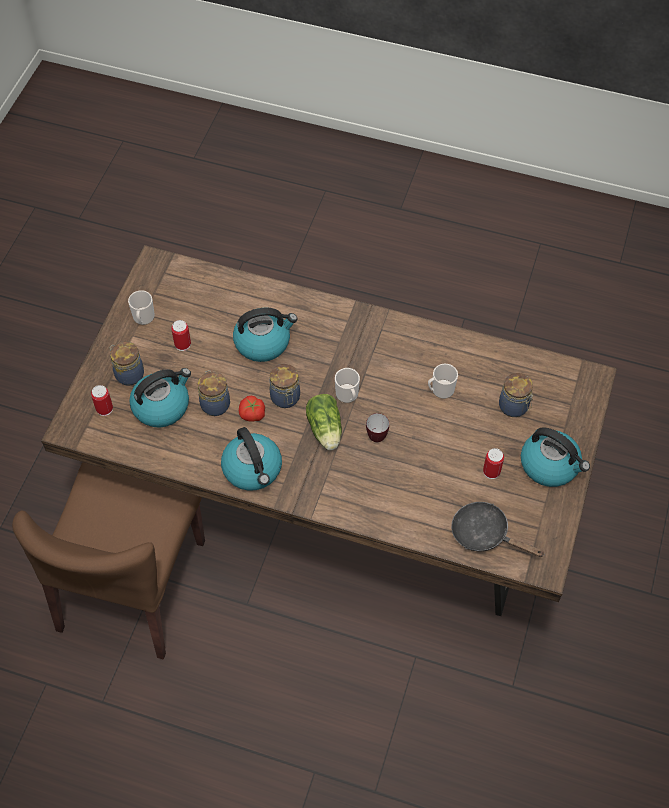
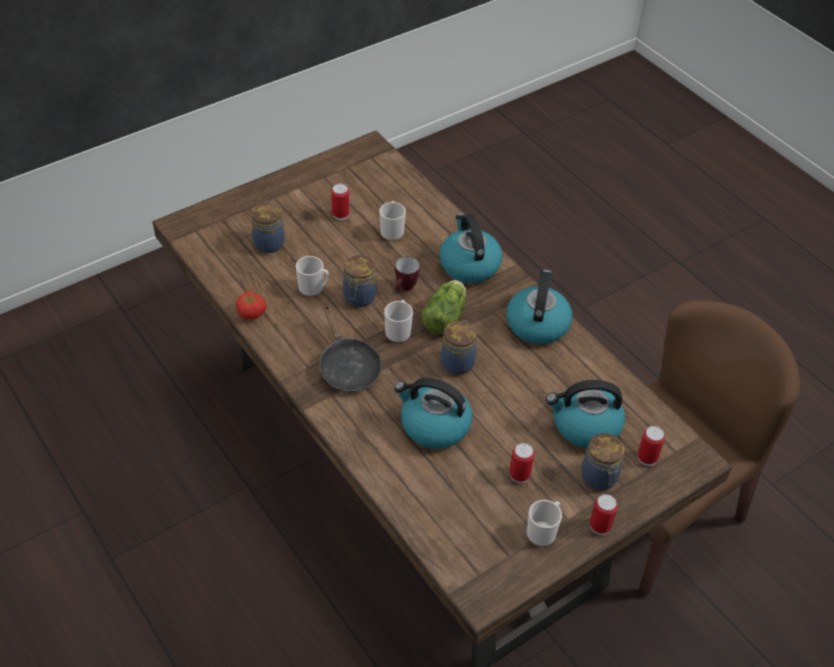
camera: 145 degrees left, 10 degrees down
jar [198,370,230,416] -> jar moved to [343,255,376,307]
tomato [239,396,265,422] -> tomato moved to [236,291,267,320]
black frying pan [451,502,545,557] -> black frying pan moved to [320,304,381,392]
kettle [521,427,590,487] -> kettle moved to [439,213,502,283]
none -> mug [379,201,406,241]
none -> can [590,494,618,535]

